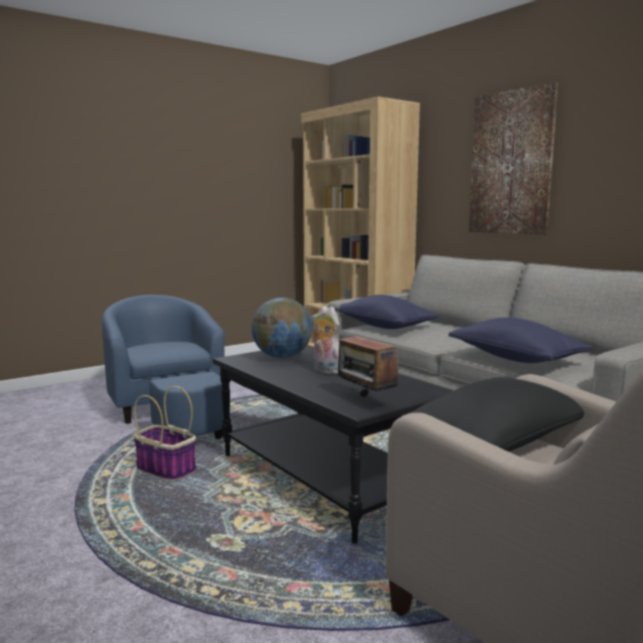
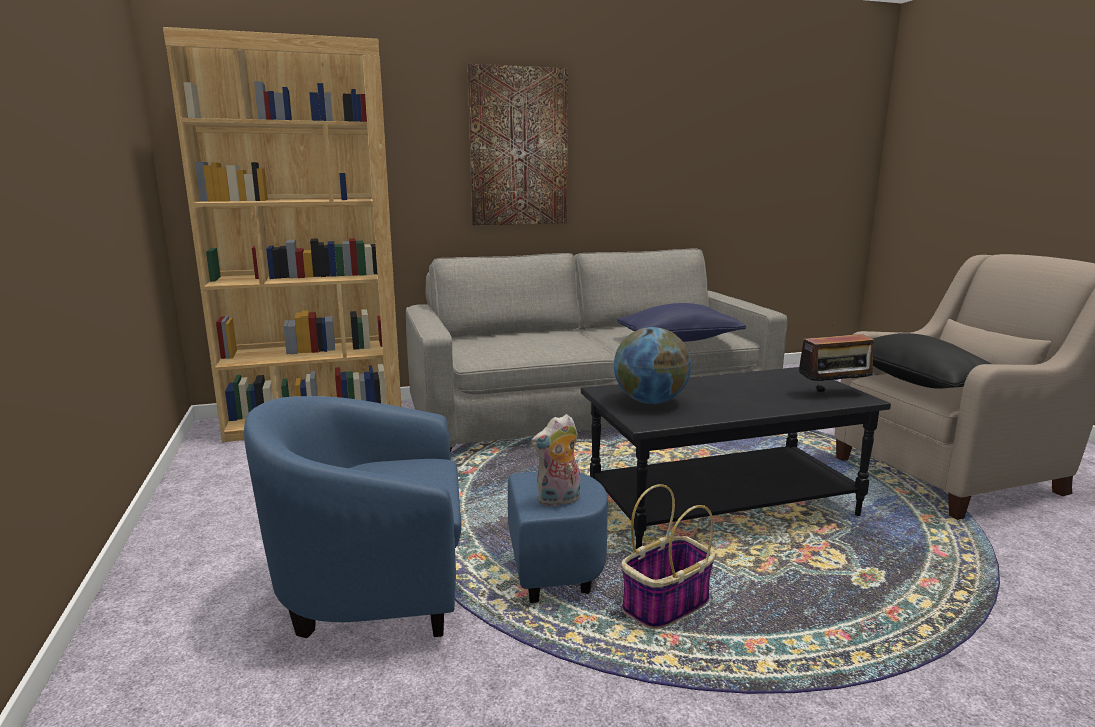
camera: 70 degrees left, 5 degrees up
plush toy [311,306,339,374] -> plush toy moved to [531,414,581,506]
blue pillow [335,295,439,329] -> none

